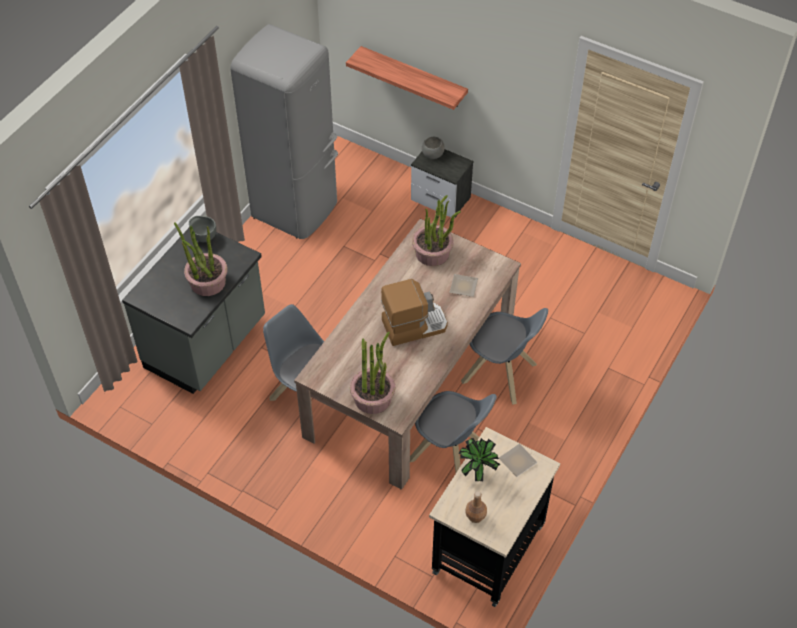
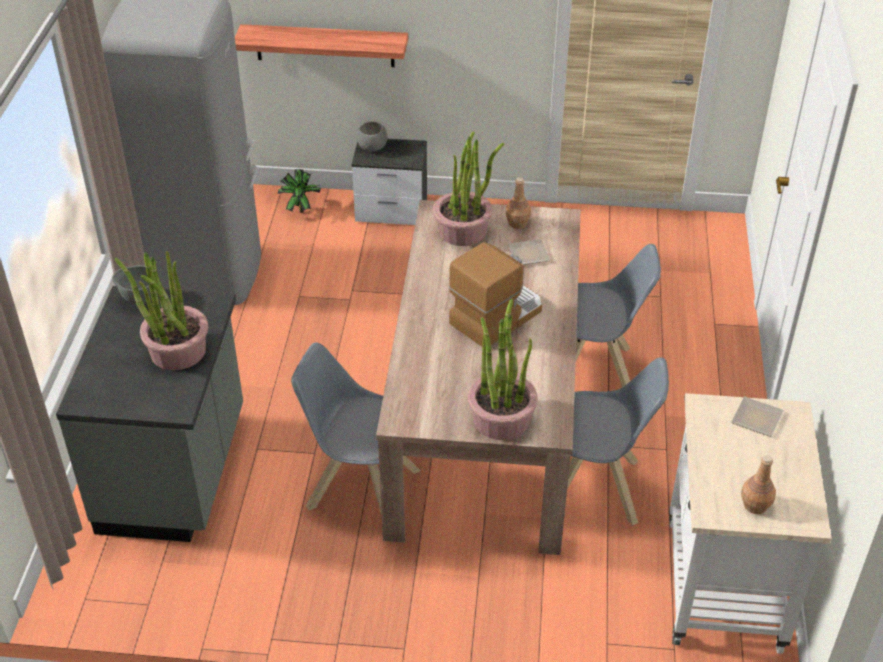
camera: 25 degrees left, 10 degrees down
black cart [429,427,560,607] -> white cart [669,393,832,654]
potted plant [459,438,501,481] -> potted plant moved to [278,169,321,213]
none -> brown bottle [505,177,531,229]

